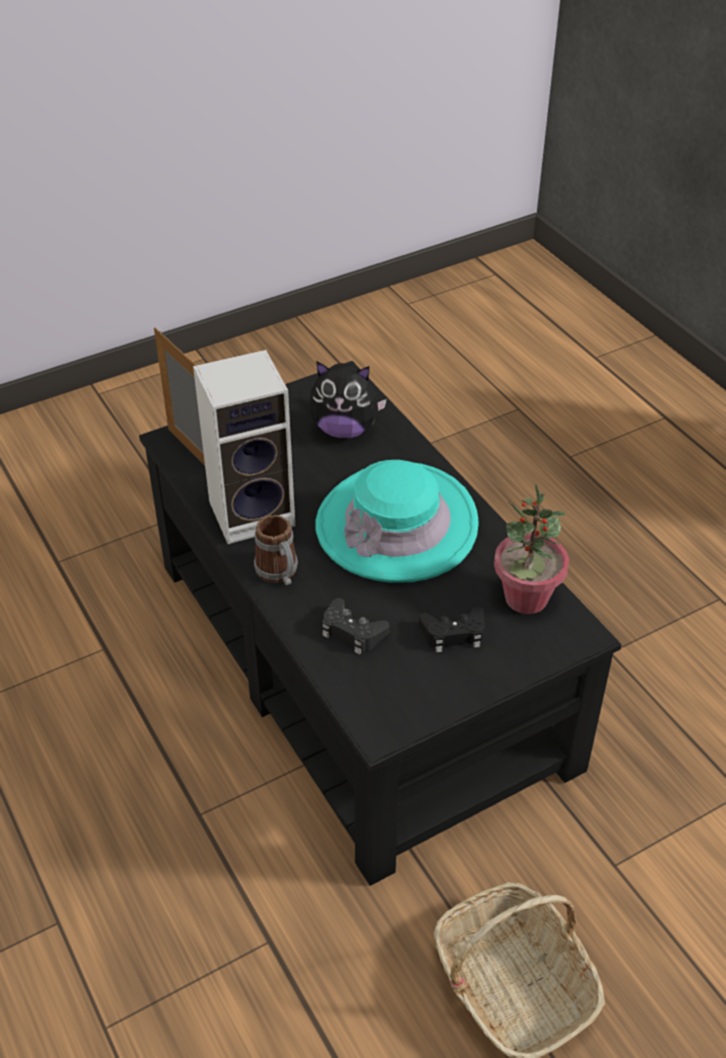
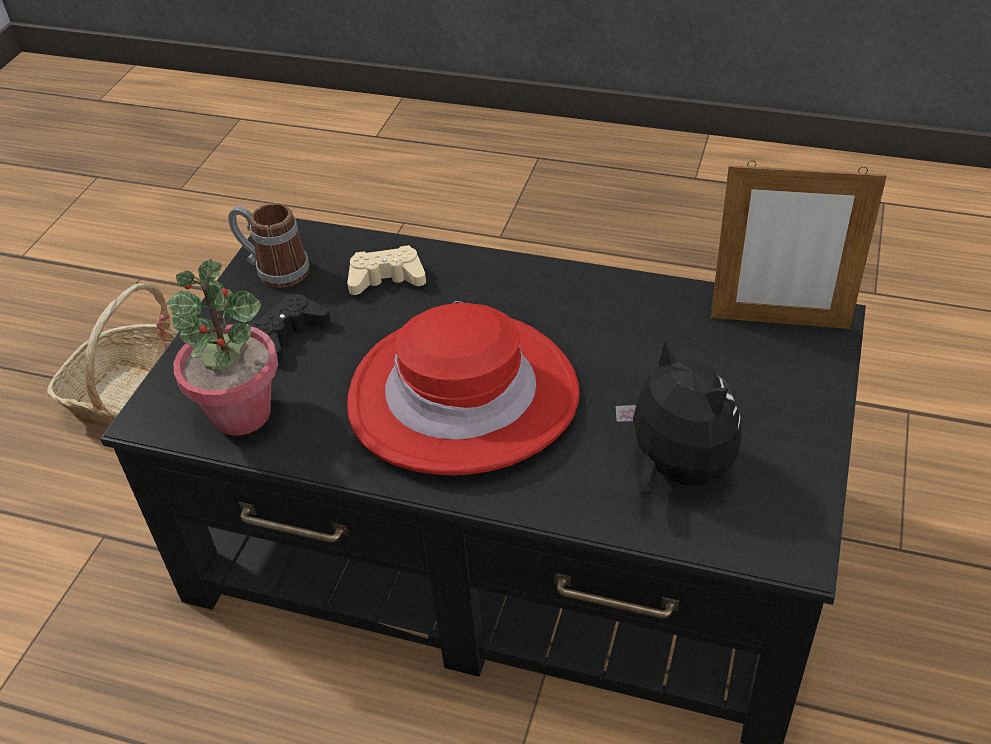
camera: 140 degrees right, 0 degrees up
speaker [193,350,295,544] -> none
mug [254,515,298,585] -> mug moved to [228,203,309,288]
plush toy [309,361,387,438] -> plush toy turned 90 degrees clockwise [615,336,742,498]
turquoise hat [315,460,479,583] -> red hat [347,301,580,475]
black game controller [322,598,389,655] -> beige game controller [347,245,426,295]

